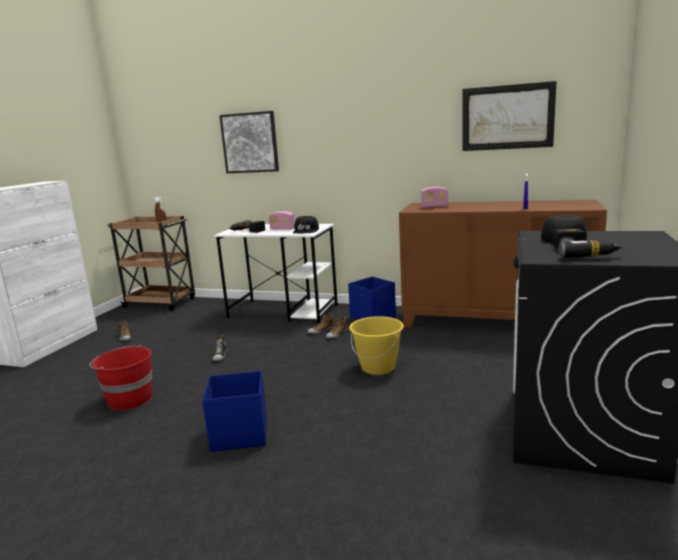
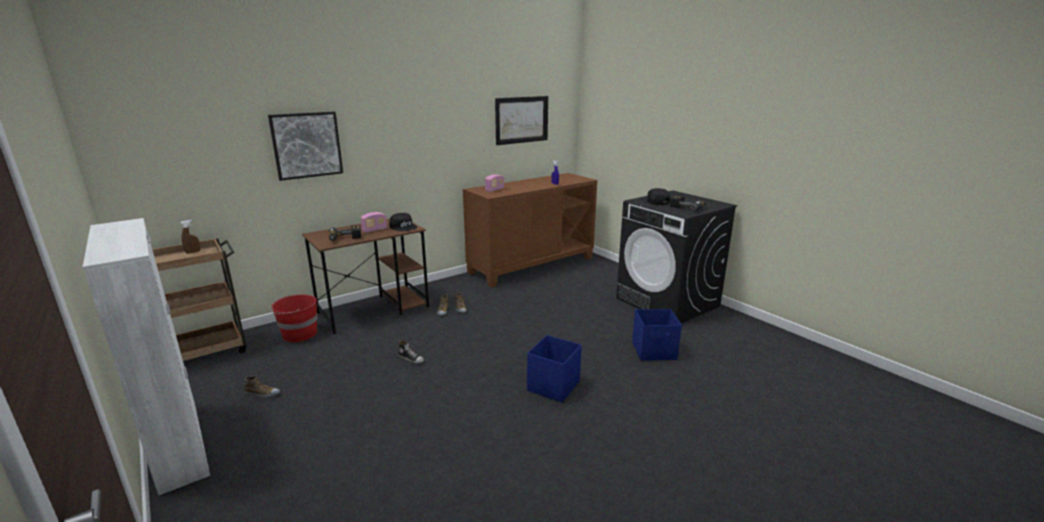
camera: 55 degrees left, 5 degrees up
red bucket [90,345,152,410] -> red bucket moved to [270,294,317,342]
white desk [214,224,338,324] -> brown desk [302,219,429,334]
blue storage box [348,277,396,320] -> blue storage box moved to [632,309,682,361]
yellow bucket [349,316,404,375] -> none

